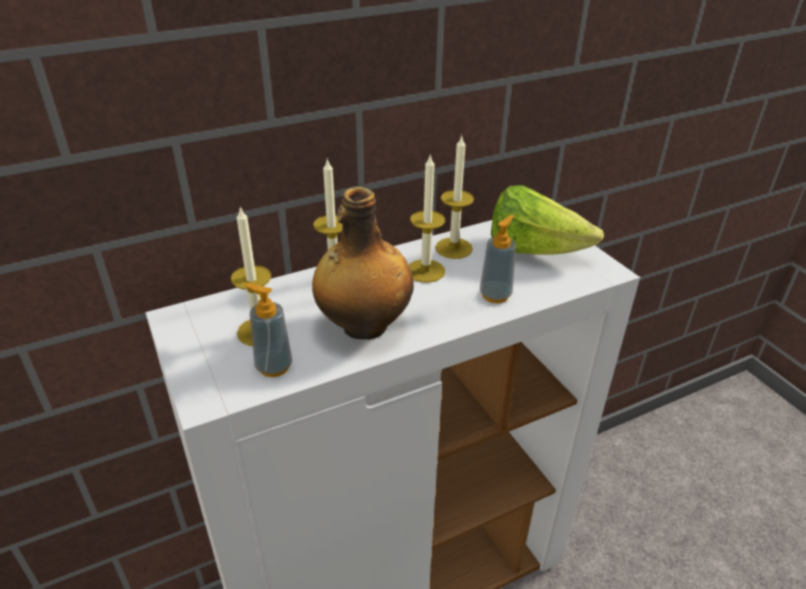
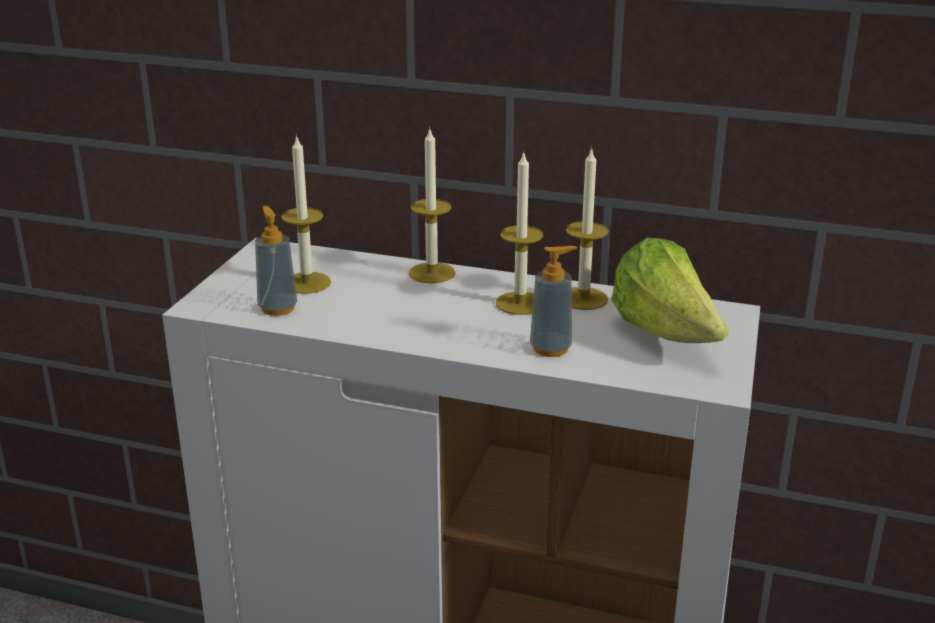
camera: 45 degrees right, 10 degrees down
bottle [312,187,414,340] -> none

